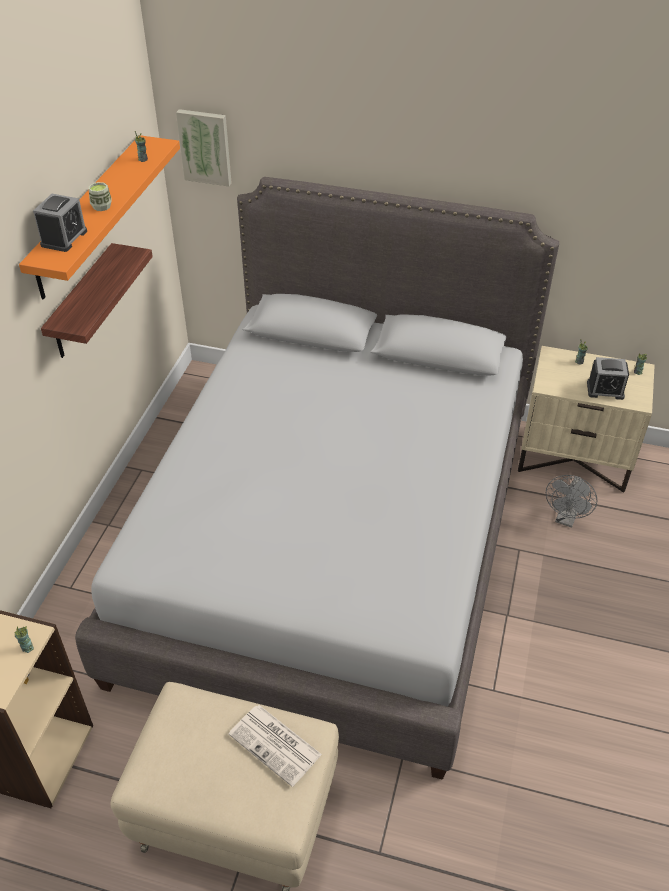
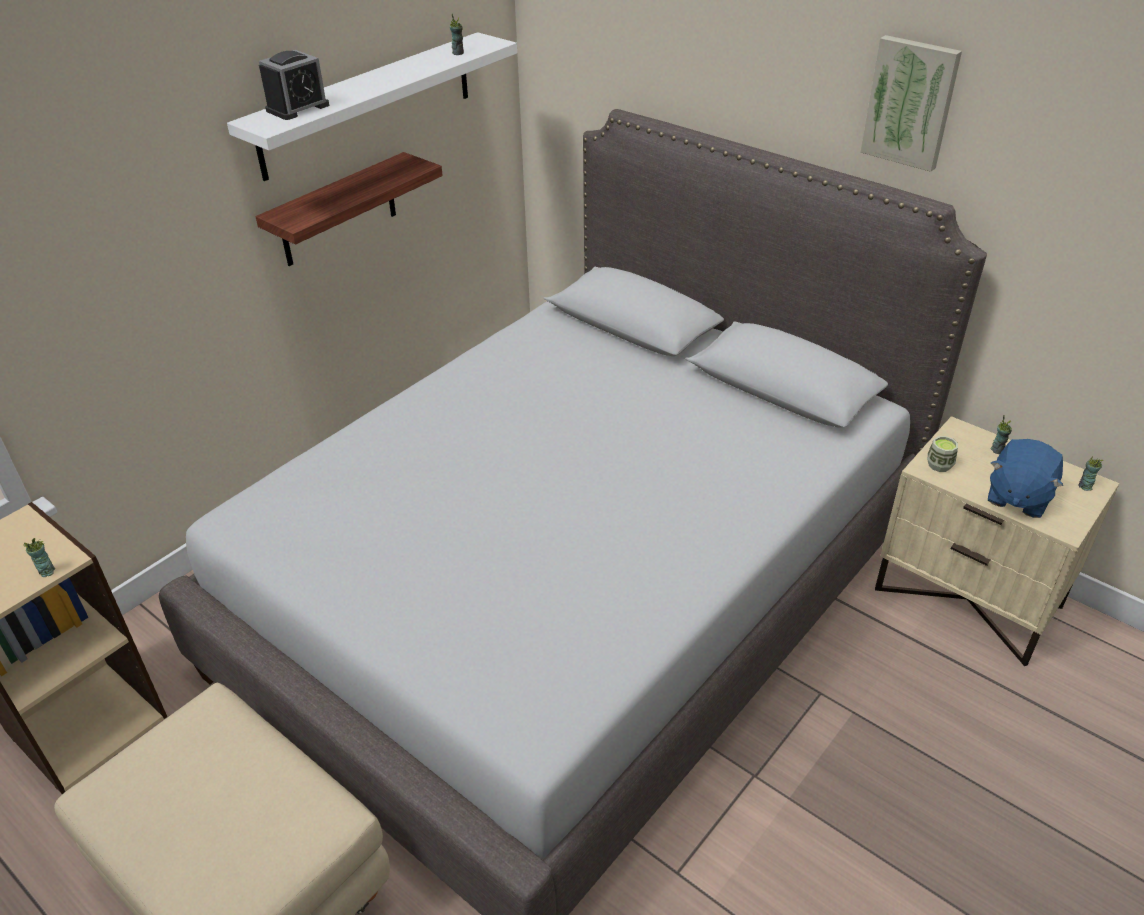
camera: 25 degrees right, 5 degrees down
orange shelf [19,135,180,299] -> white shelf [227,32,517,181]
cup [89,182,112,211] -> cup moved to [927,436,958,472]
picture [176,109,231,187] -> picture moved to [860,35,962,172]
newspaper [228,705,322,787] -> none
grey fan [546,475,597,528] -> none
alarm clock [587,357,629,400] -> blue plush toy [988,439,1063,518]

